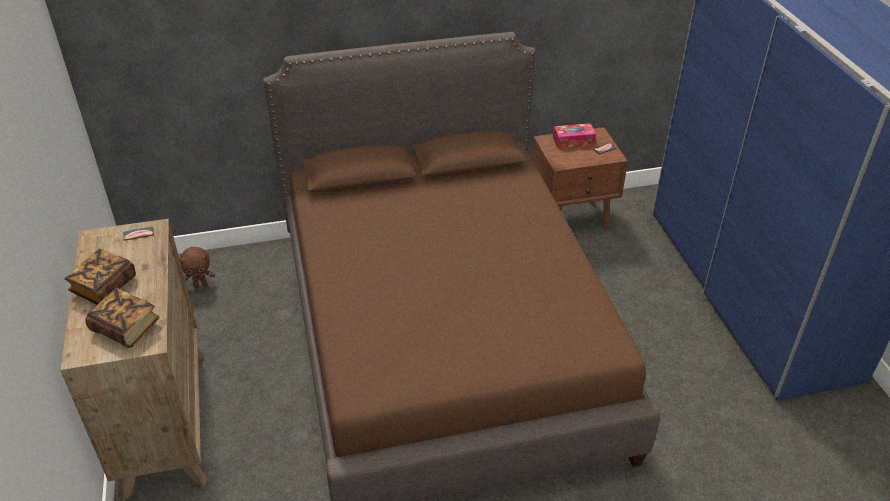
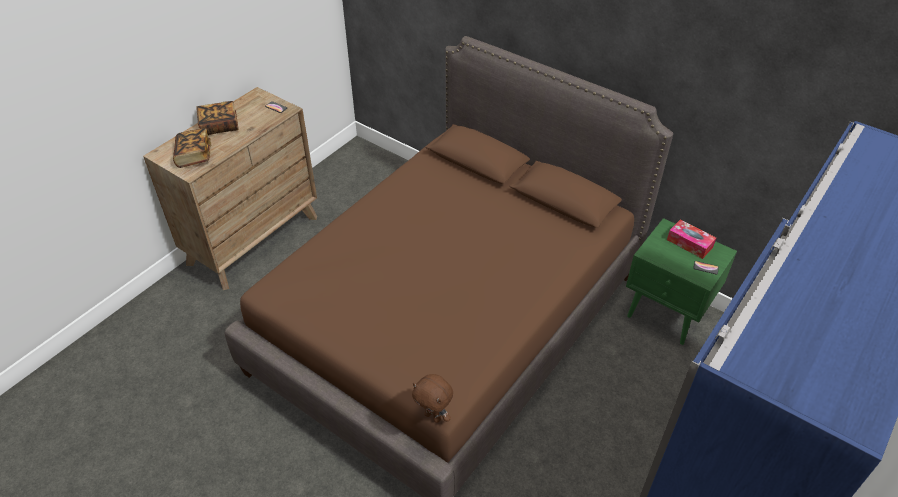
camera: 50 degrees right, 5 degrees up
brown plush toy [179,247,215,288] -> brown plush toy moved to [412,374,453,423]
brown nightstand [532,127,628,231] -> green nightstand [626,218,737,345]

